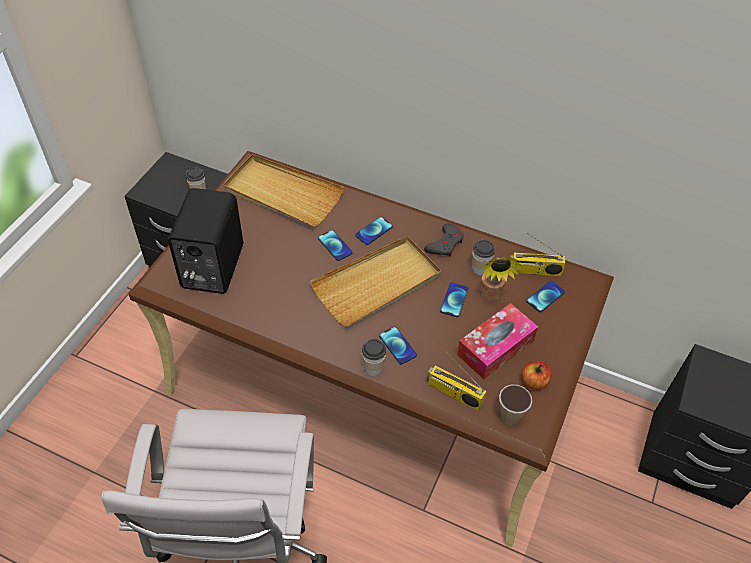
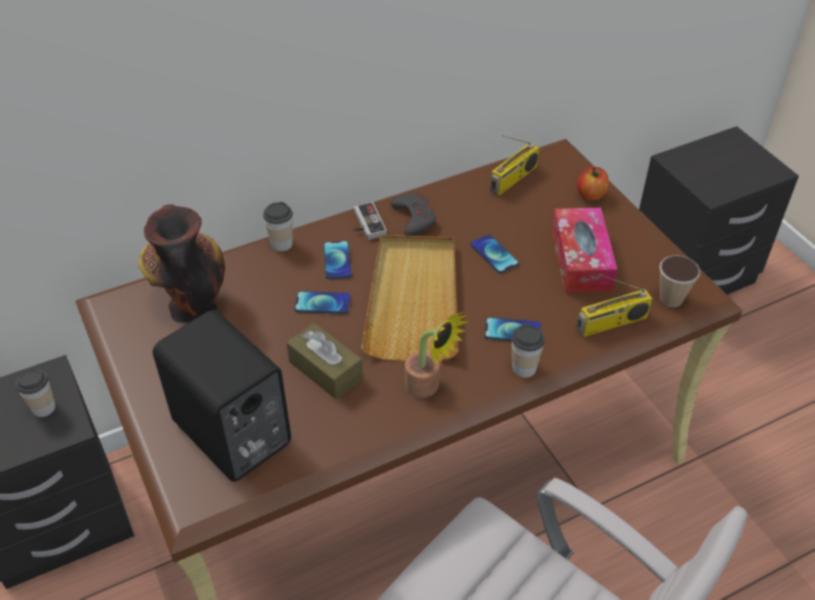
camera: 50 degrees left, 5 degrees down
beige tray [223,154,344,227] -> vase [138,204,225,323]
cup [472,240,495,275] -> cup moved to [263,202,293,251]
potted plant [479,257,523,301] -> potted plant moved to [405,312,468,398]
apple [522,361,552,390] -> apple moved to [577,167,609,201]
phone [526,281,565,312] -> none
none -> brown tissue box [287,323,363,399]
none -> game controller [353,202,387,240]

